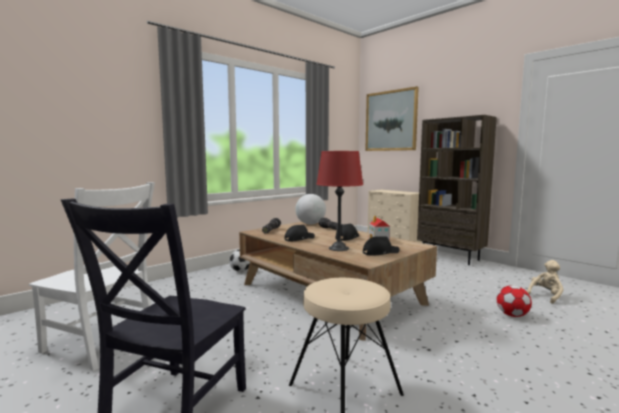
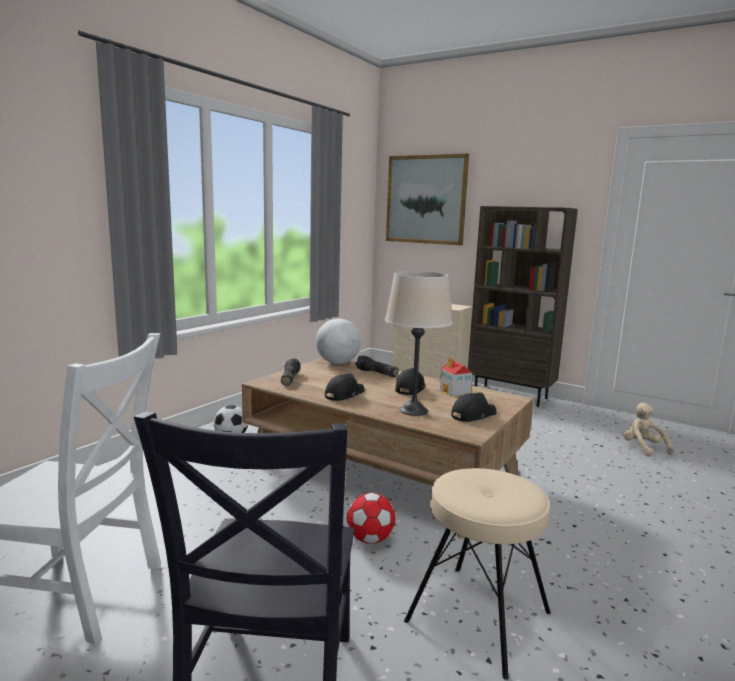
camera: 15 degrees left, 5 degrees up
red table lamp [316,151,363,251] -> beige table lamp [385,271,453,416]
football [497,285,532,317] -> football moved to [347,493,395,544]
beige plush toy [527,260,564,304] -> beige plush toy turned 60 degrees counterclockwise [623,403,674,457]

